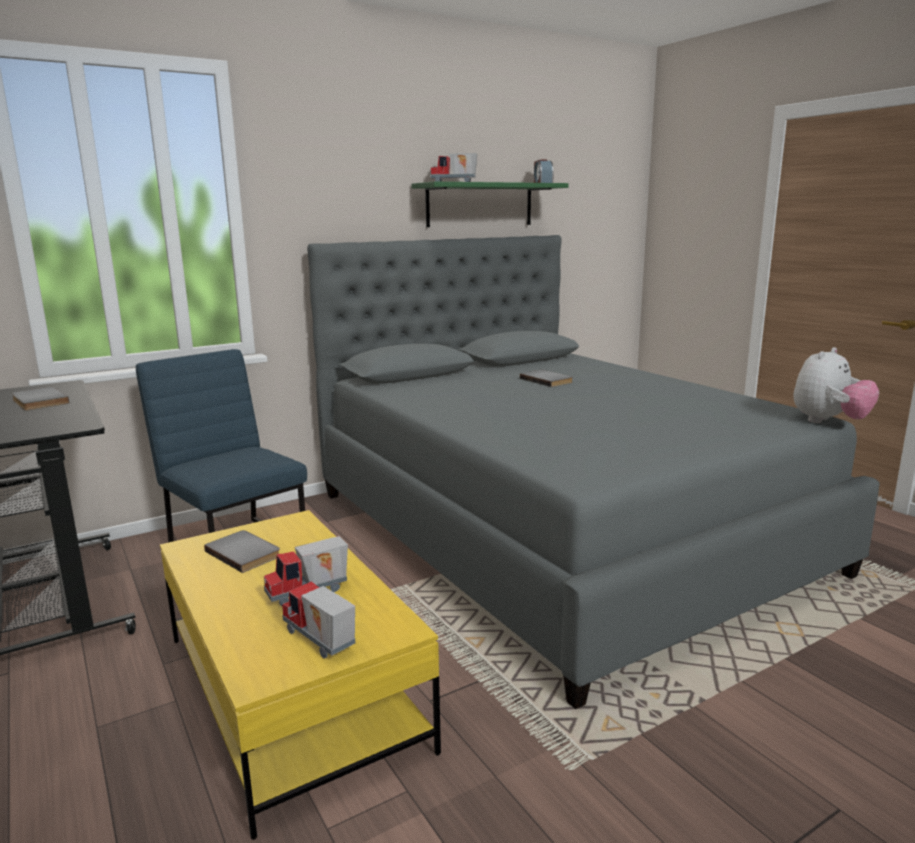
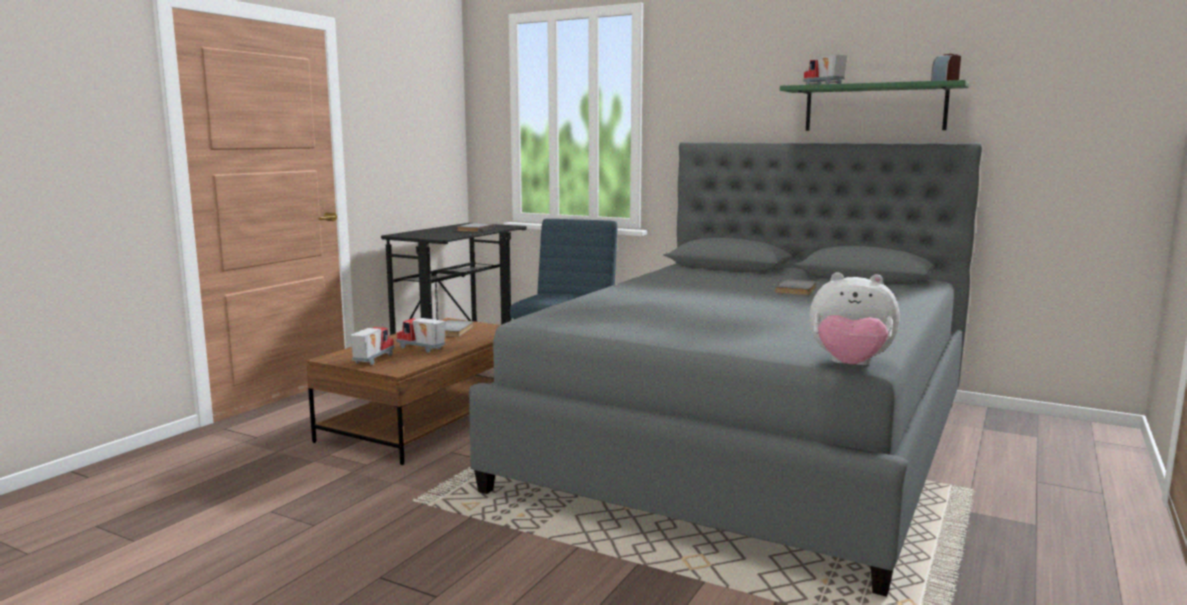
camera: 60 degrees right, 5 degrees down
yellow coffee table [160,510,441,840] -> brown coffee table [306,318,501,465]

